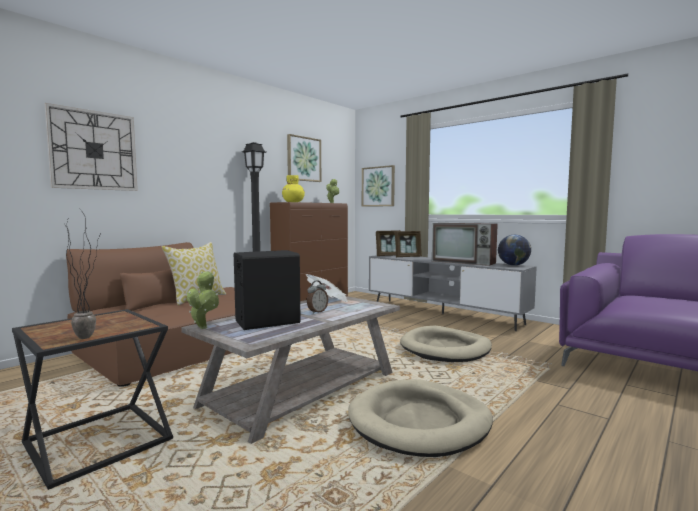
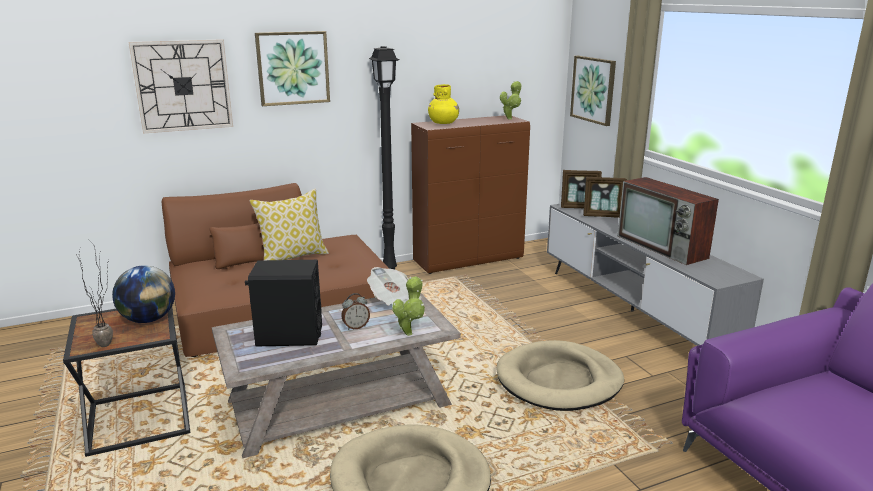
camera: 25 degrees right, 15 degrees up
potted plant [187,271,219,329] -> potted plant moved to [392,276,425,336]
picture [287,134,321,182] -> picture moved to [255,31,330,106]
globe [498,235,531,266] -> globe moved to [112,265,175,323]

